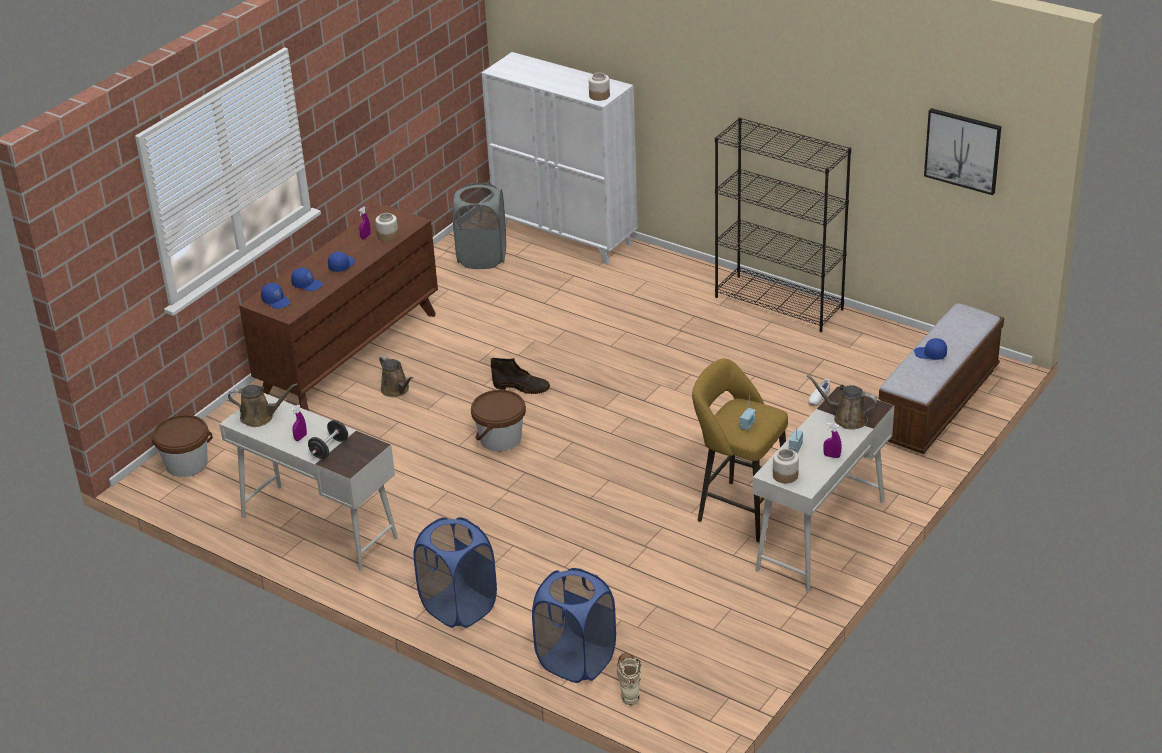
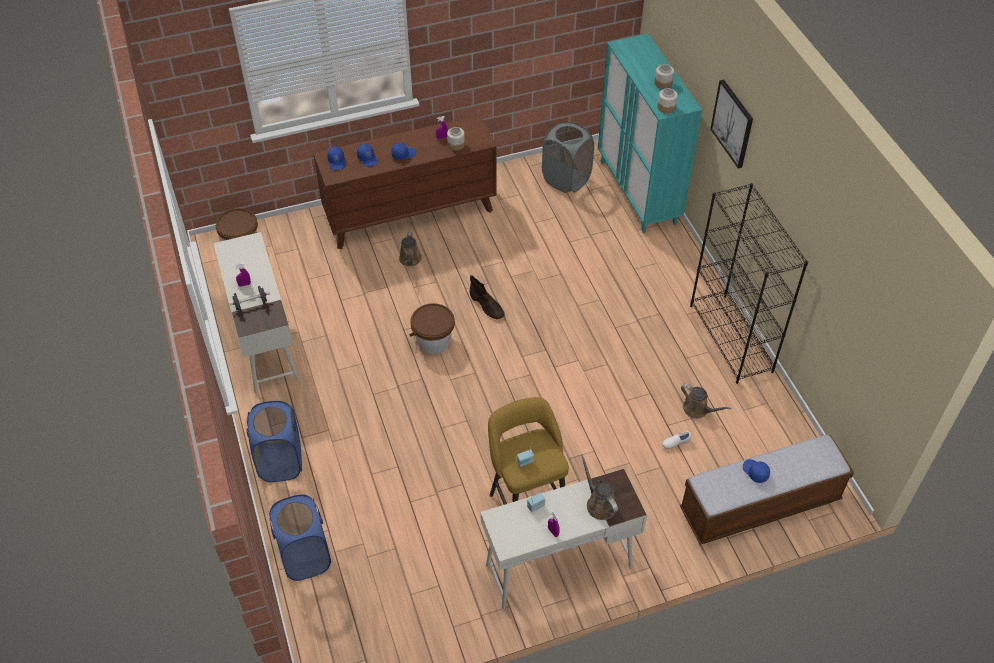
camera: 35 degrees right, 15 degrees up
brown watering can [228,383,298,427] -> brown watering can moved to [681,384,731,419]
white cabinet [481,52,637,265] -> turquoise cabinet [598,34,702,233]
beige boot [617,653,641,705] -> none
jar [773,449,799,483] -> jar moved to [655,64,674,89]
picture [924,108,1001,195] -> picture moved to [710,79,753,168]

